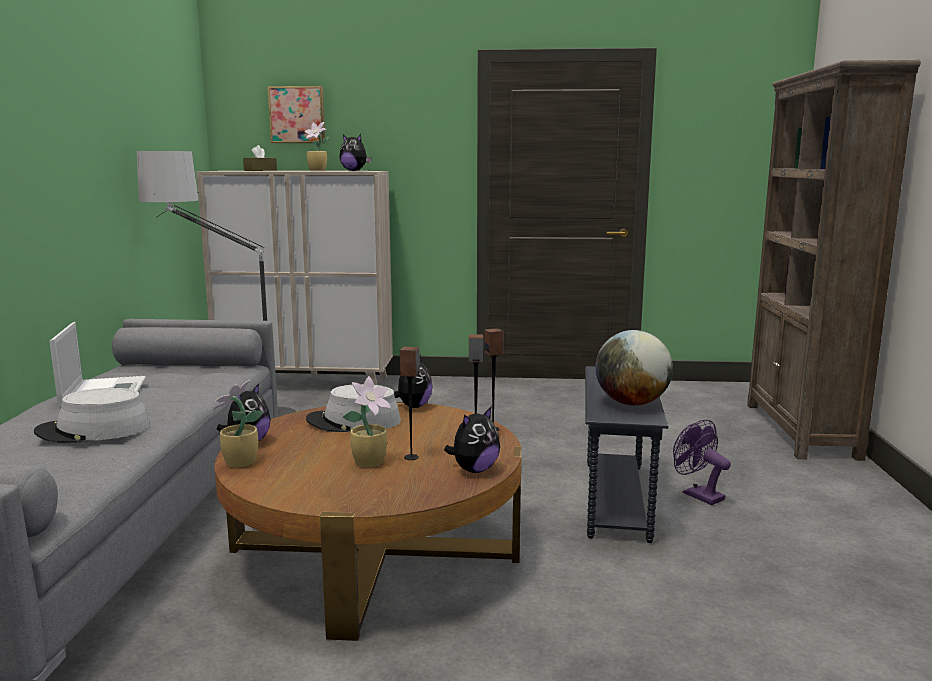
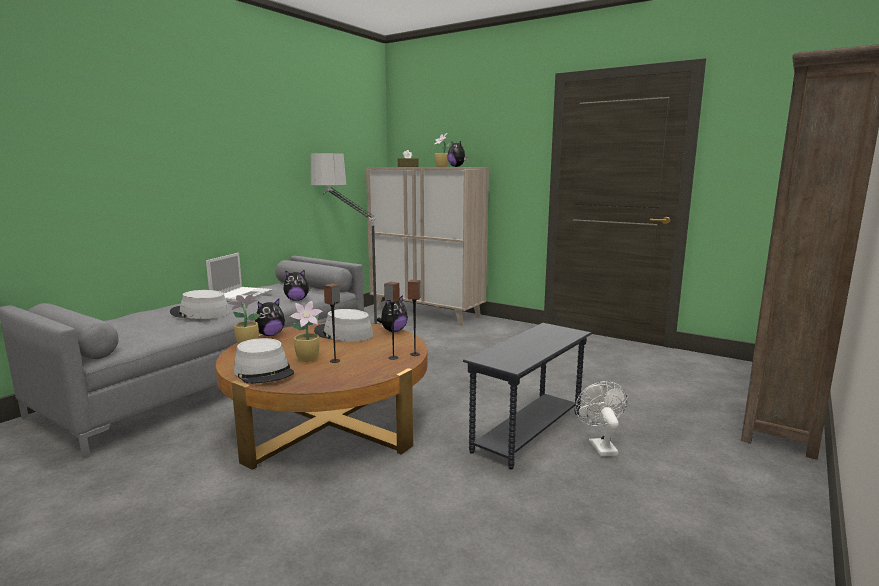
camera: 30 degrees right, 0 degrees up
picture [267,86,325,143] -> none
plush toy [444,406,500,473] -> plush toy moved to [283,270,311,301]
globe [595,330,673,405] -> none
purple fan [673,419,731,505] -> white fan [575,381,628,456]
none -> grey hat [234,338,294,384]

